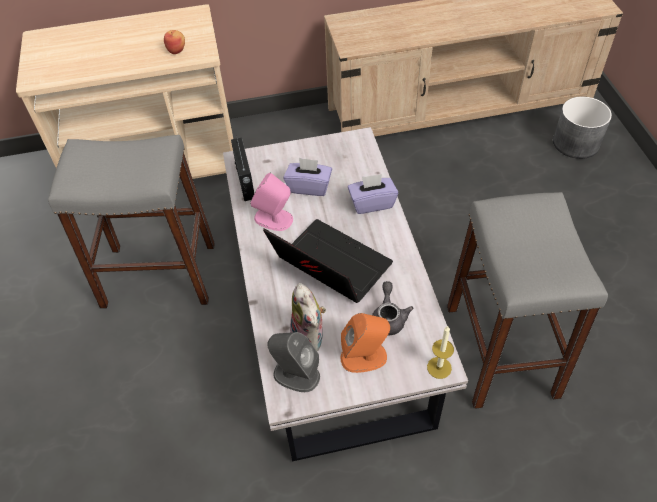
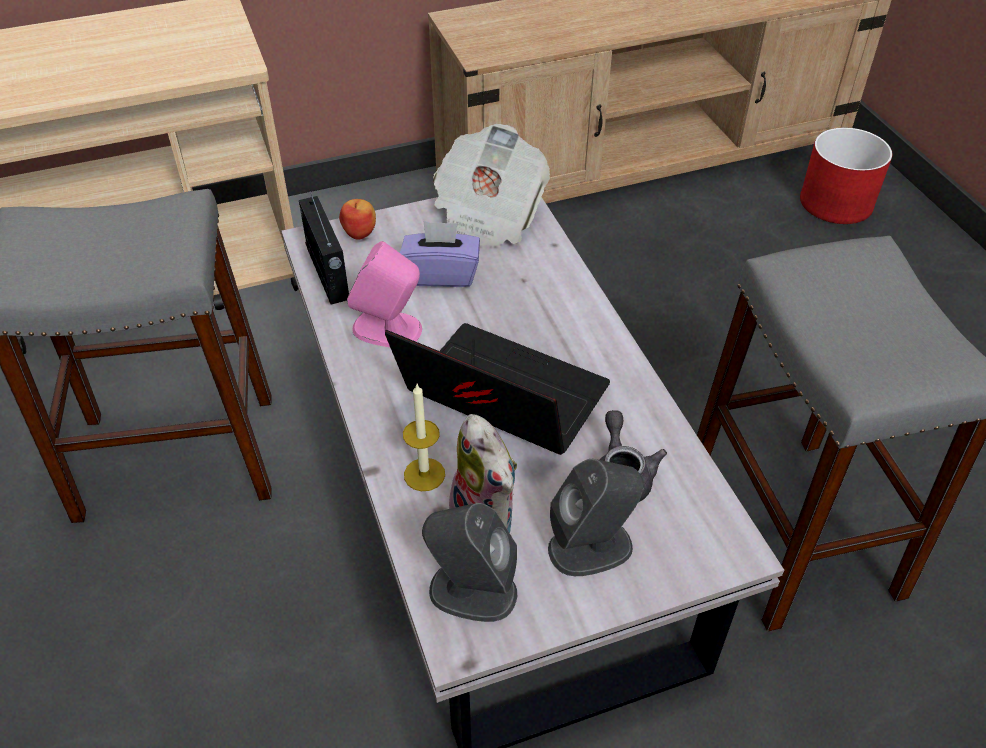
camera: 10 degrees left, 5 degrees down
apple [164,30,185,54] -> apple moved to [339,199,376,240]
orange speaker [340,313,390,373] -> grey speaker [548,459,645,576]
purple tissue box [348,174,398,214] -> none
candle [427,326,454,379] -> candle moved to [403,384,445,491]
grey planter [553,97,612,159] -> red planter [800,127,892,224]
none -> newspaper [433,124,550,246]

